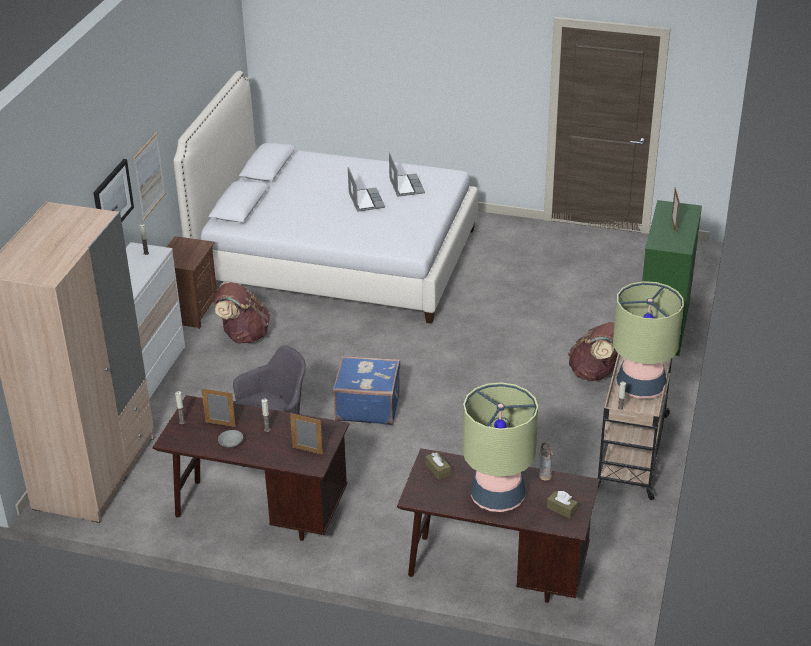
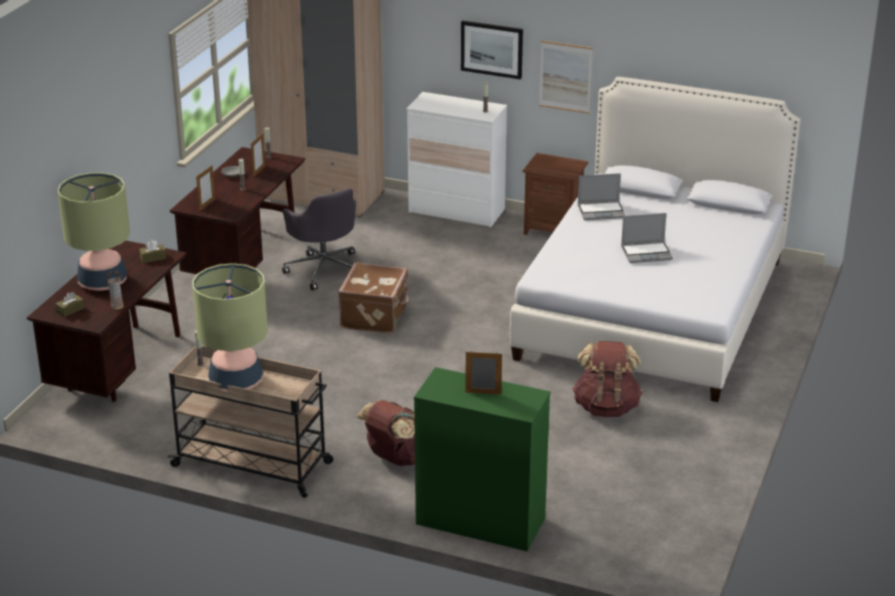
camera: 95 degrees right, 5 degrees down
brown backpack [214,282,270,343] -> brown backpack moved to [573,341,642,417]
blue suitcase [333,356,401,425] -> brown suitcase [338,262,410,334]
laptop [389,152,425,197] -> laptop moved to [578,173,626,220]

